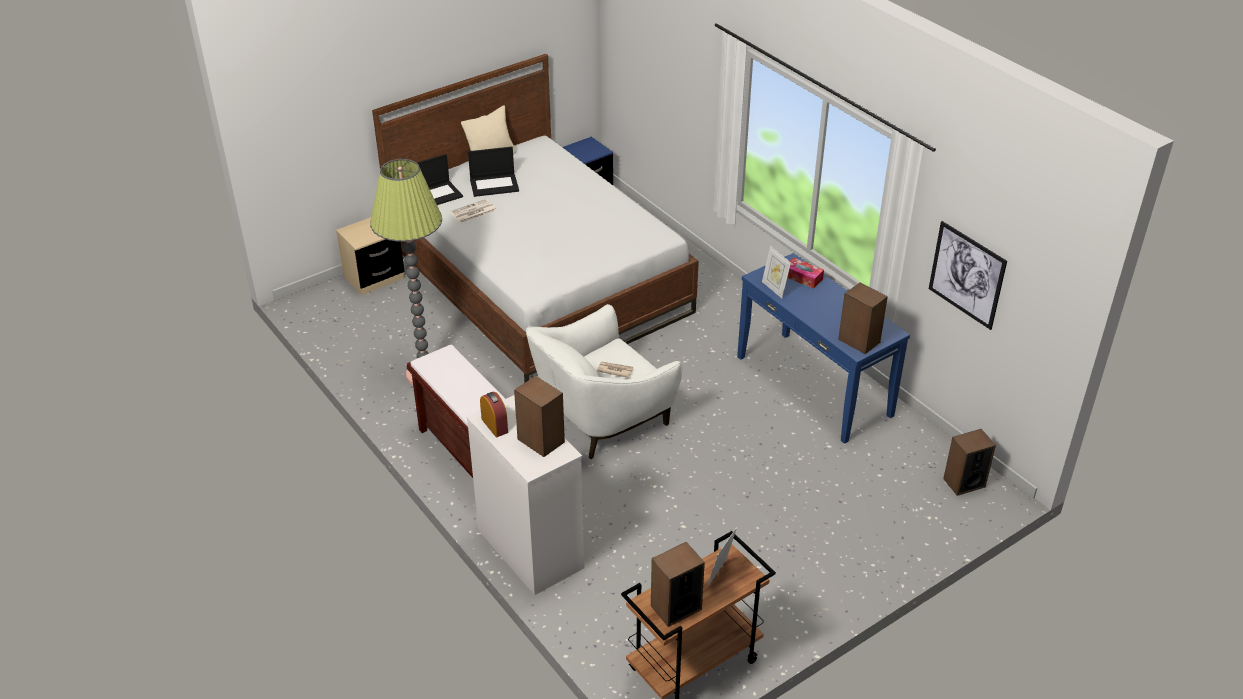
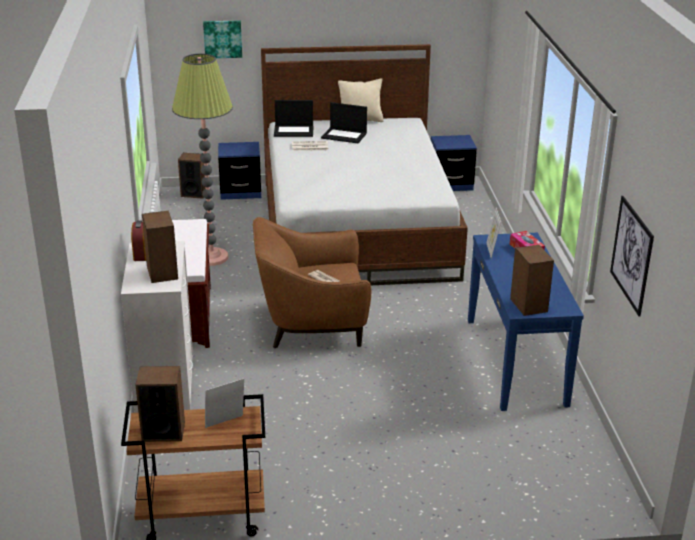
camera: 30 degrees right, 10 degrees down
beige nightstand [336,217,405,295] -> blue nightstand [218,142,261,200]
white armchair [526,304,682,459] -> brown armchair [253,217,371,348]
speaker [943,429,996,496] -> speaker moved to [178,153,206,199]
none -> picture [203,21,242,58]

